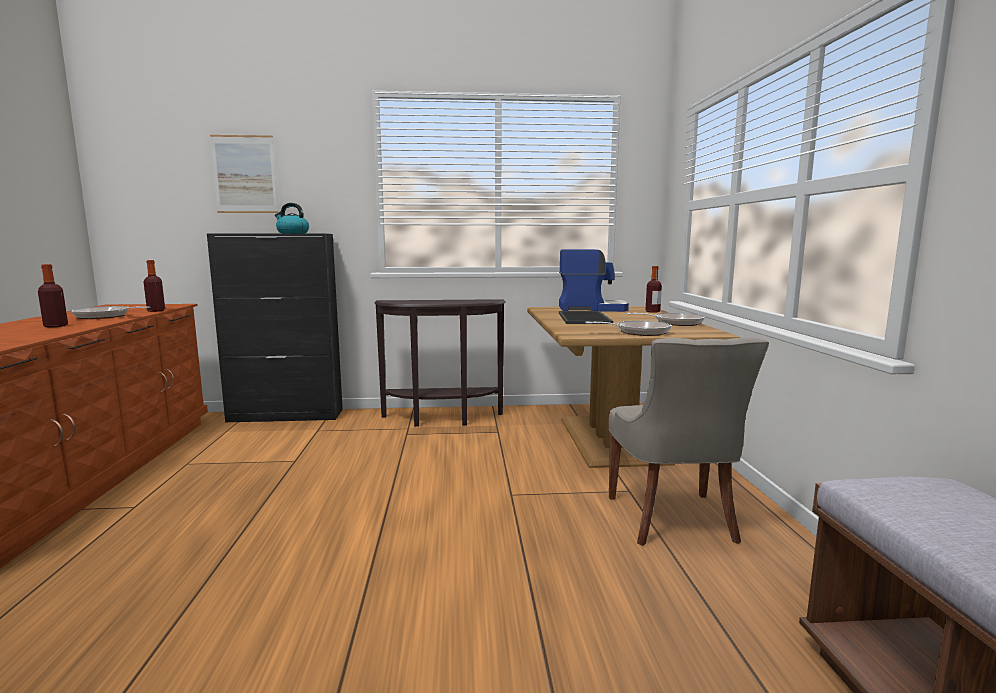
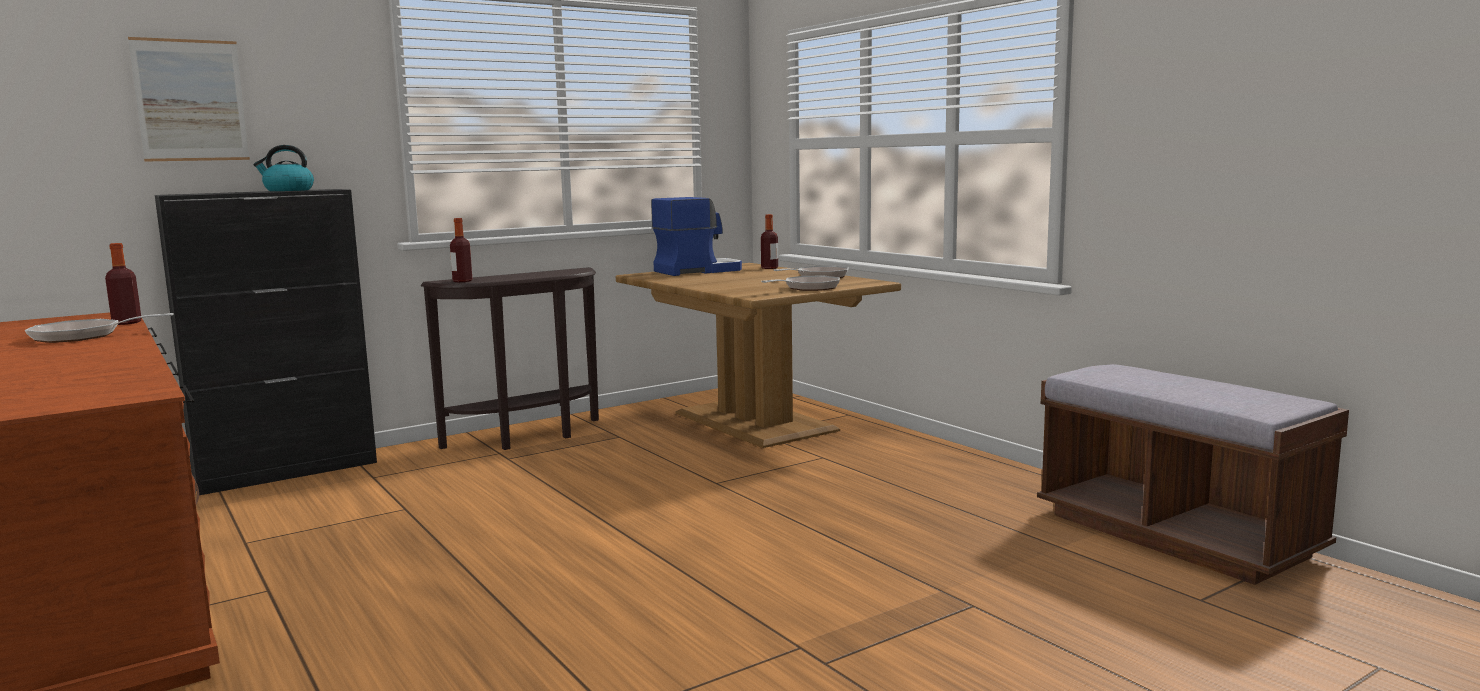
camera: 30 degrees left, 0 degrees up
bottle [38,264,68,327] -> bottle moved to [450,218,472,282]
tray [559,311,613,324] -> none
grey chair [609,337,769,546] -> none

